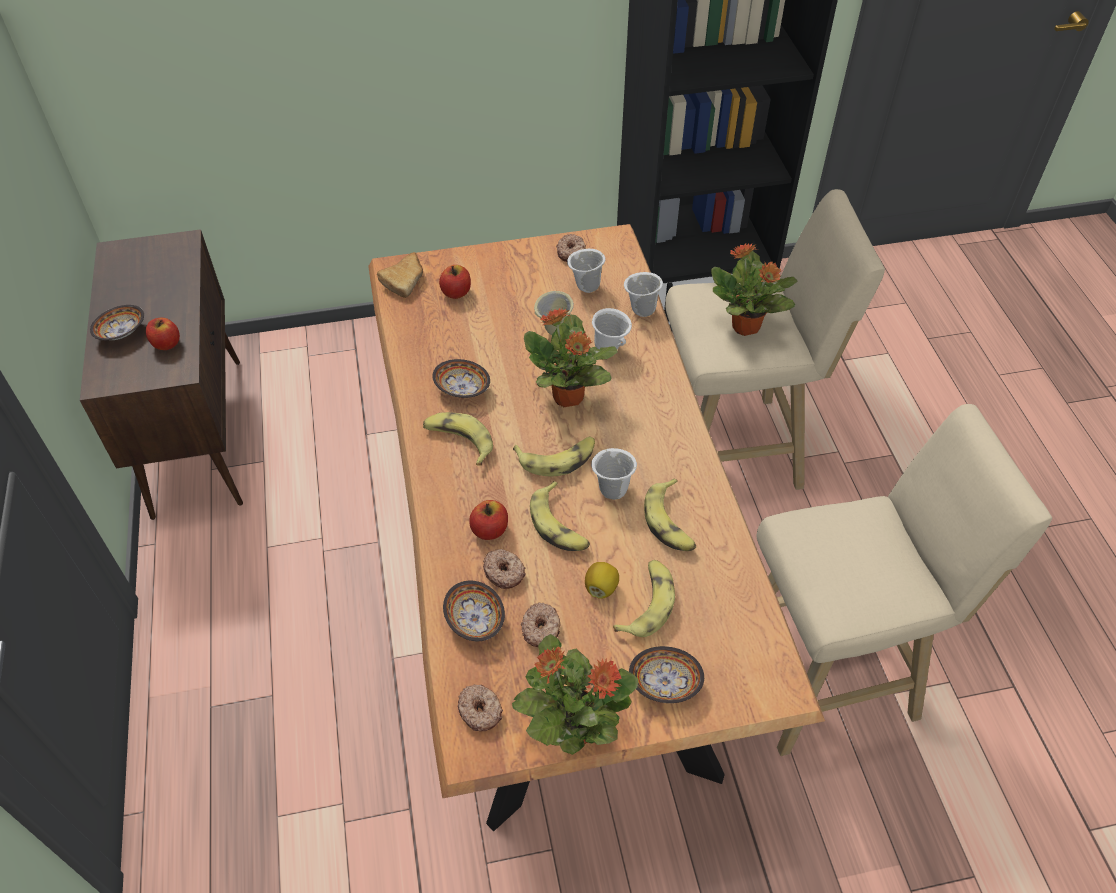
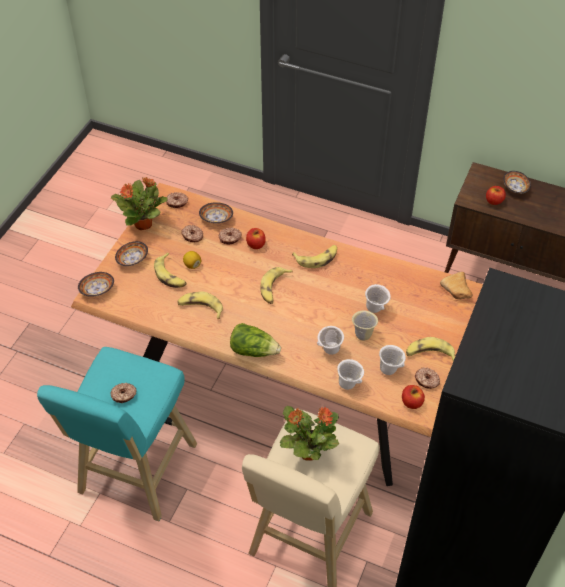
camera: 125 degrees right, 0 degrees up
bowl [432,359,490,398] -> bowl moved to [78,272,114,297]
apple [439,265,471,299] -> apple moved to [402,385,425,409]
potted plant [524,308,617,407] -> none
banana [530,481,590,551] -> banana moved to [406,337,455,361]
white mug [591,448,637,500] -> white mug moved to [365,284,391,313]
beige stool [757,404,1052,756] -> turquoise stool [37,347,197,521]
none -> donut [110,383,137,403]
none -> lettuce [230,323,281,357]

